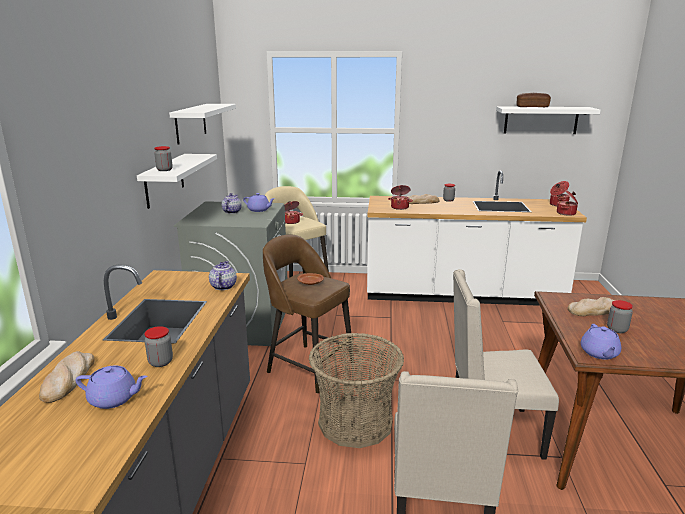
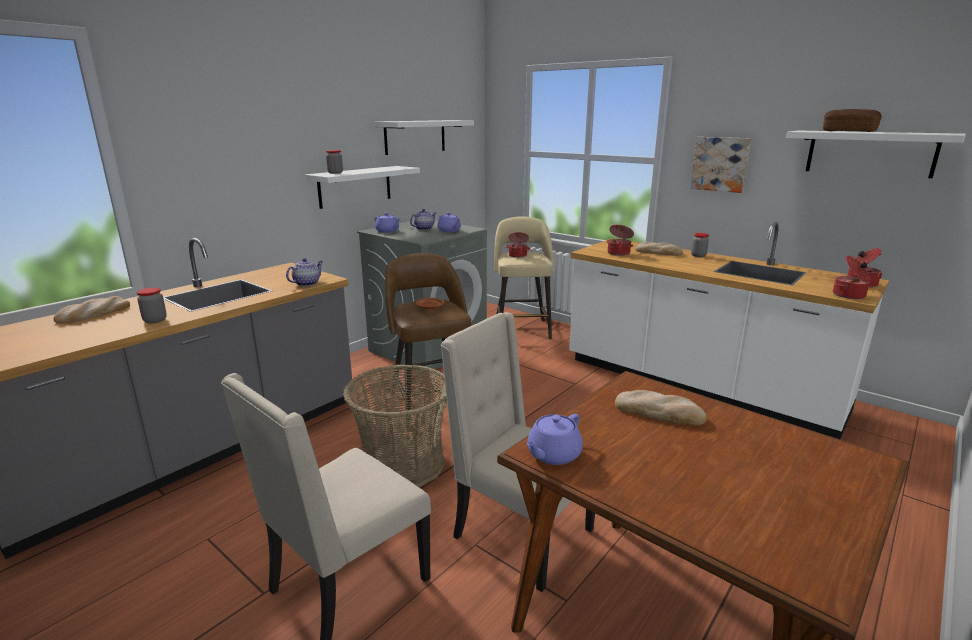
camera: 35 degrees right, 0 degrees up
purple teapot [76,366,148,409] -> purple teapot moved to [375,213,400,233]
jar [607,300,633,333] -> none
none -> picture [690,137,751,193]

